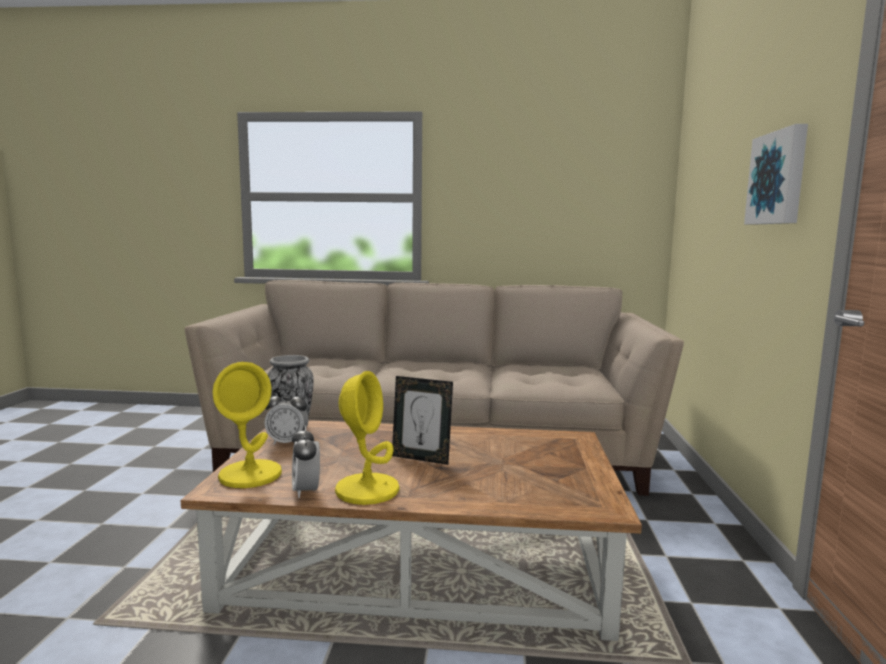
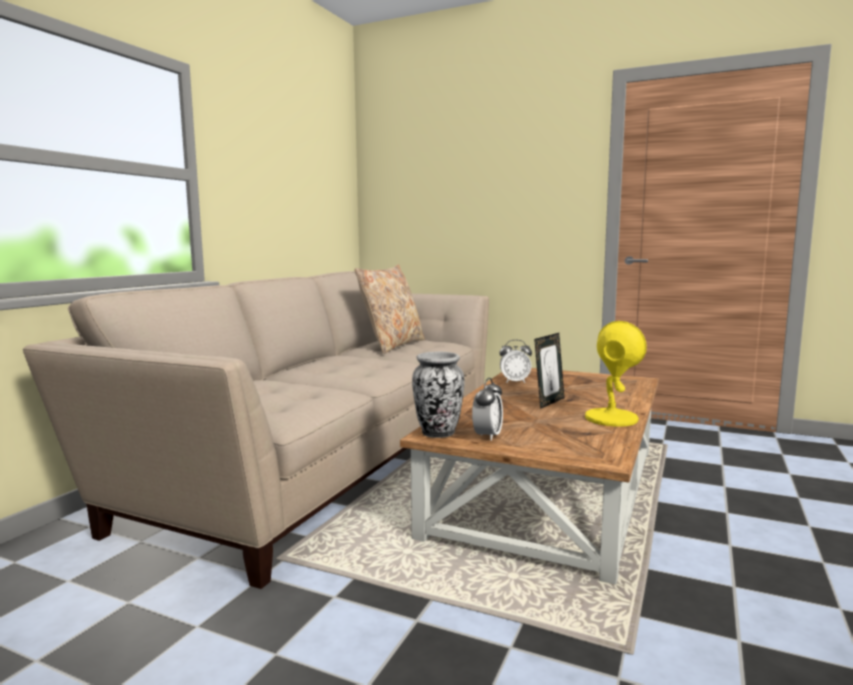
camera: 70 degrees left, 0 degrees up
yellow table lamp [213,362,282,488] -> none
alarm clock [292,425,320,498] -> alarm clock moved to [500,340,532,383]
picture [744,124,808,225] -> none
none -> beige pillow [354,265,425,354]

